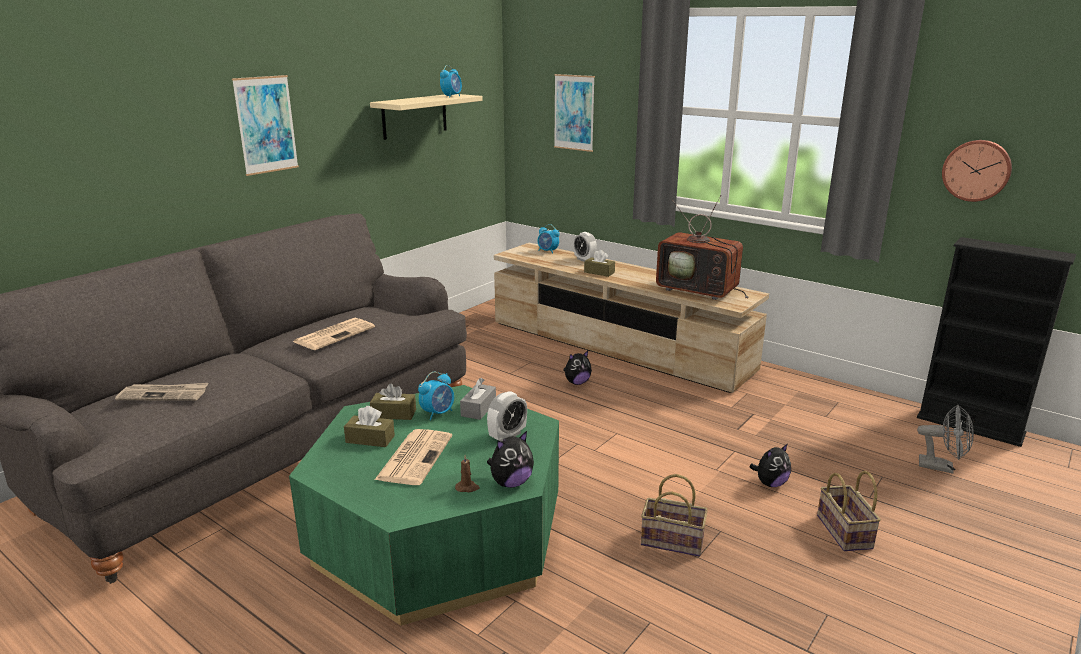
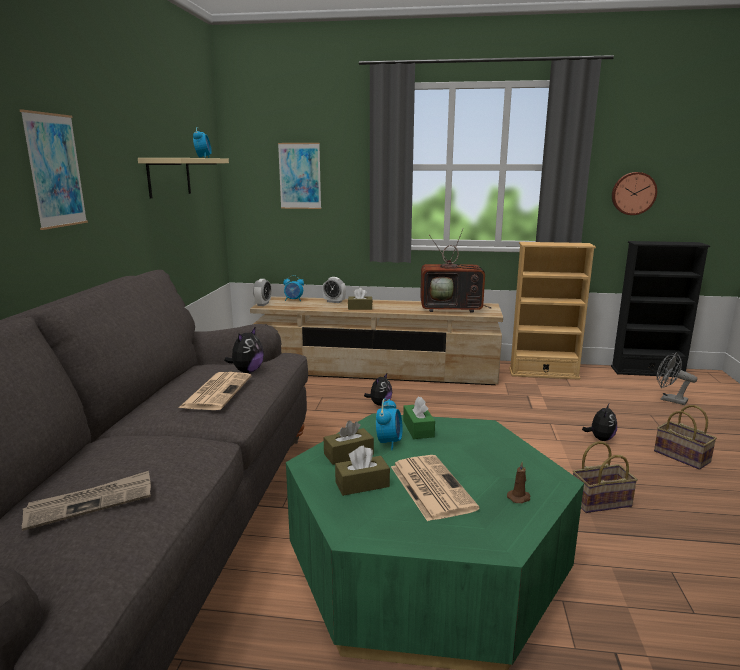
camera: 30 degrees left, 5 degrees down
grey tissue box [460,378,496,420] -> green tissue box [403,397,435,439]
alarm clock [487,391,527,442] -> alarm clock moved to [253,279,271,306]
plush toy [487,431,534,488] -> plush toy moved to [224,328,264,373]
grey fan [917,405,974,474] -> grey fan turned 135 degrees counterclockwise [657,352,697,405]
none -> beige bookcase [509,242,596,380]

